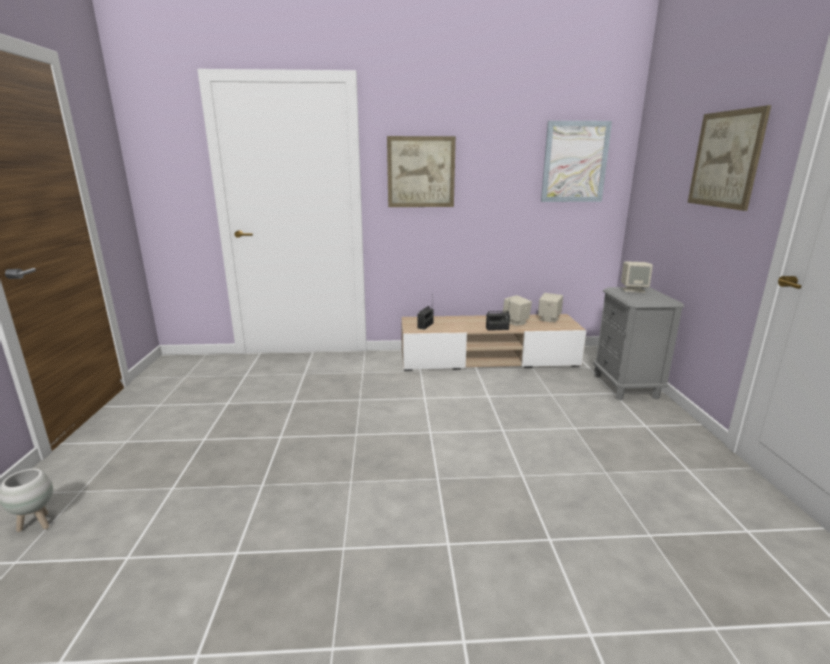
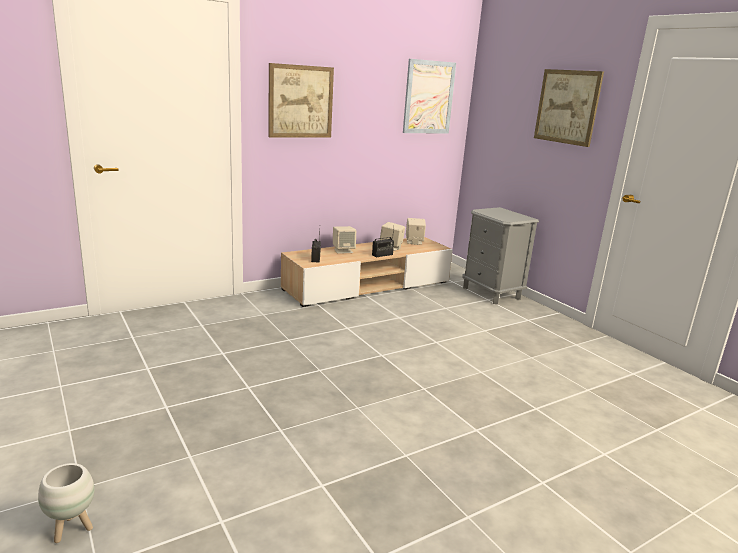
camera: 30 degrees left, 0 degrees up
beige speaker [621,261,653,293] -> beige speaker moved to [333,226,356,254]

